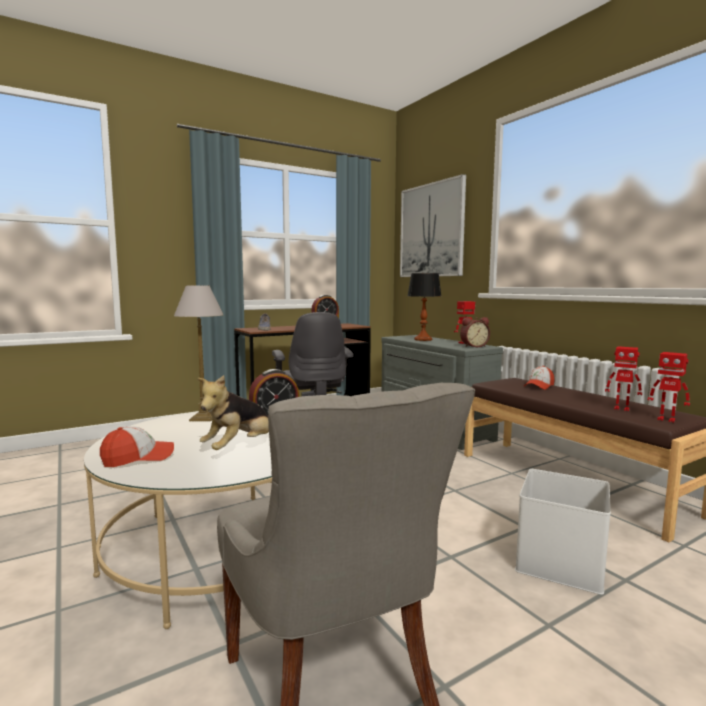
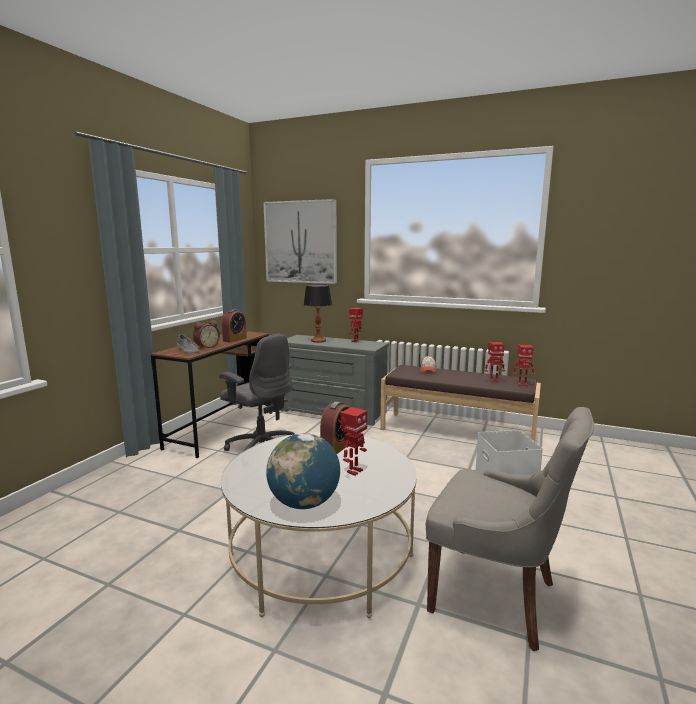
camera: 35 degrees left, 5 degrees up
cap [100,426,174,467] -> globe [266,433,340,509]
table lamp [174,285,223,421] -> none
plush toy [197,375,269,450] -> toy robot [340,407,367,476]
alarm clock [460,317,490,347] -> alarm clock moved to [193,320,220,349]

